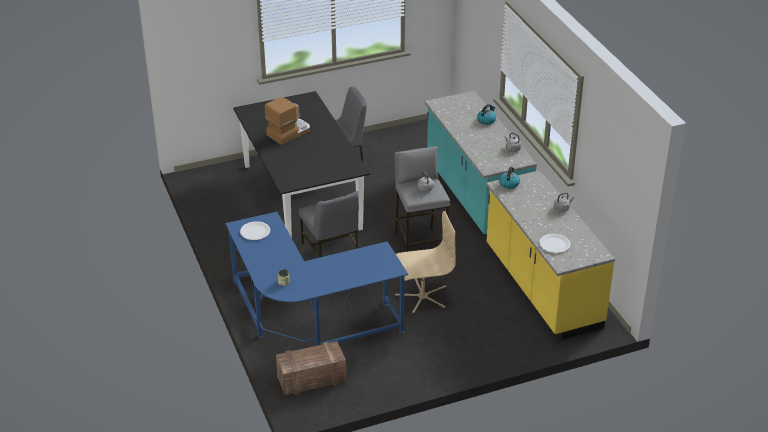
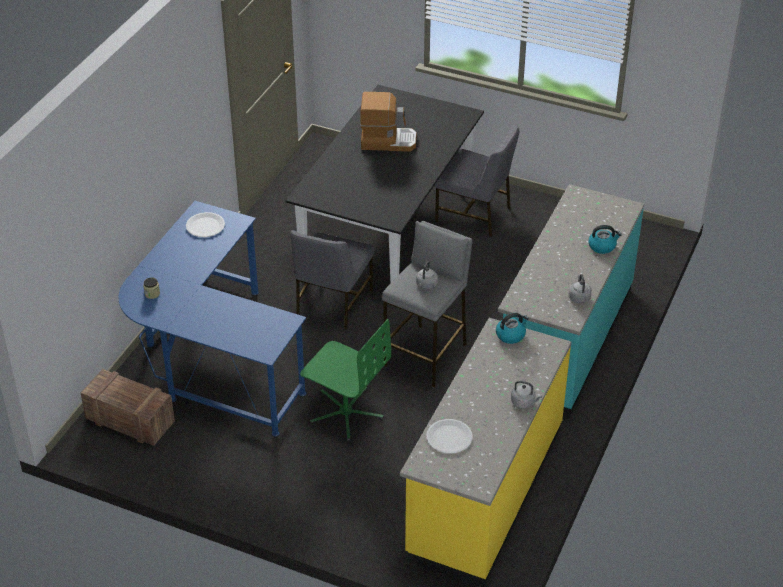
camera: 45 degrees right, 5 degrees up
beige office chair [395,211,456,315] -> green office chair [300,319,391,442]

